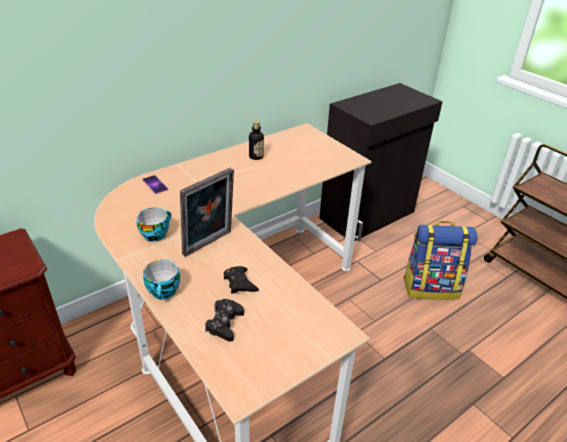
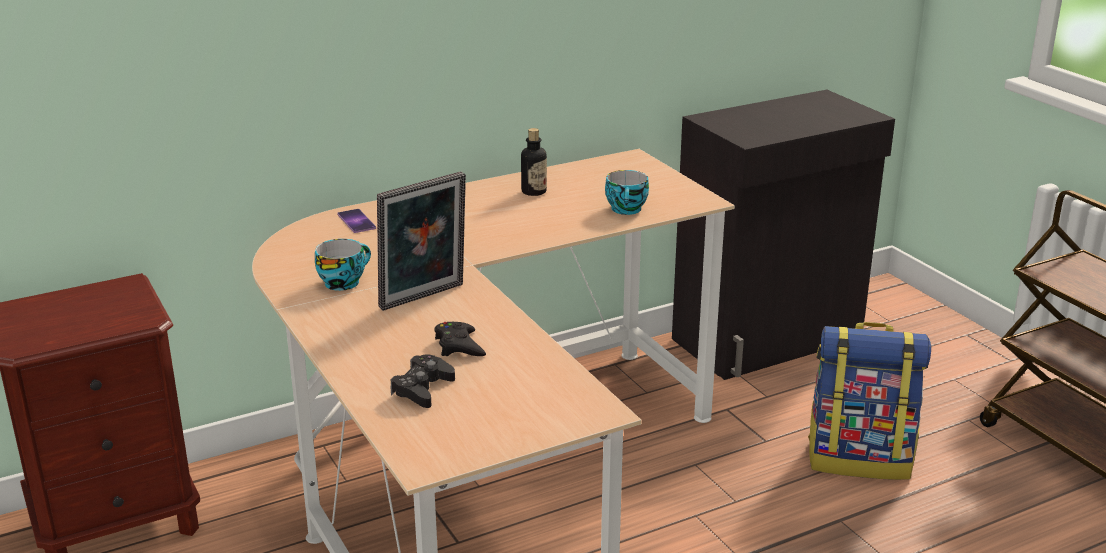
camera: 10 degrees right, 10 degrees down
cup [143,260,180,300] -> cup moved to [605,170,649,215]

